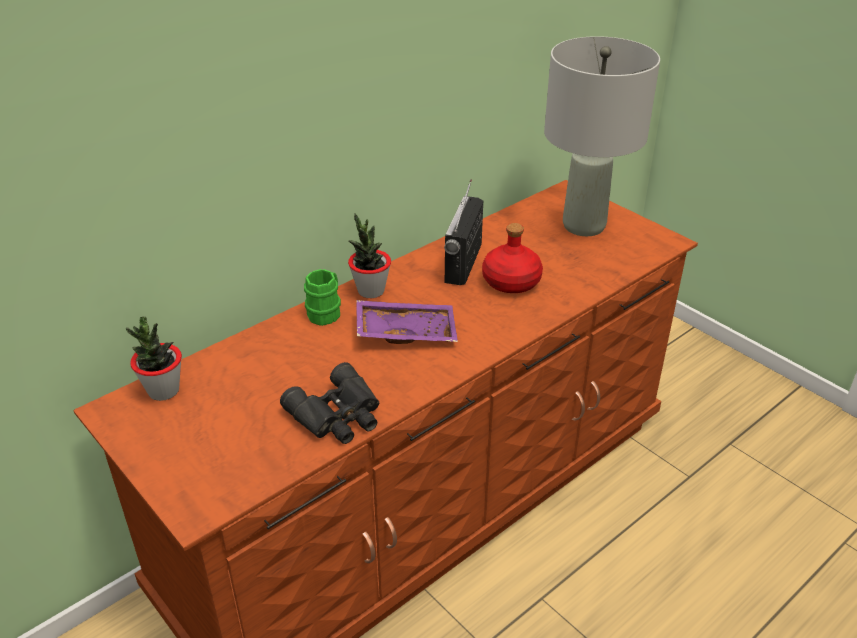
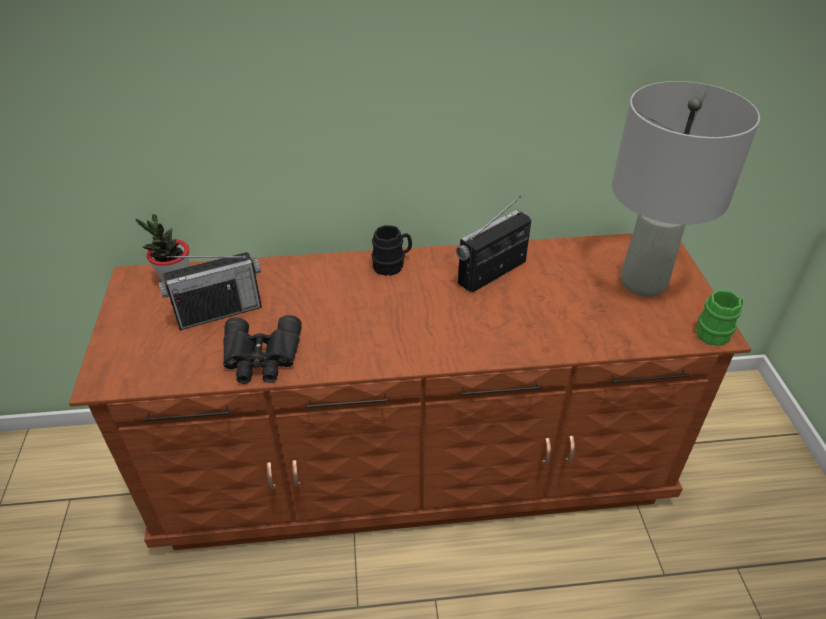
camera: 35 degrees right, 5 degrees up
green mug [304,269,341,326] -> green mug moved to [696,290,743,346]
potted plant [348,213,391,298] -> black mug [371,225,412,276]
purple tray [356,300,458,344] -> none
red bottle [482,223,543,293] -> none
none -> radio [158,252,262,330]

